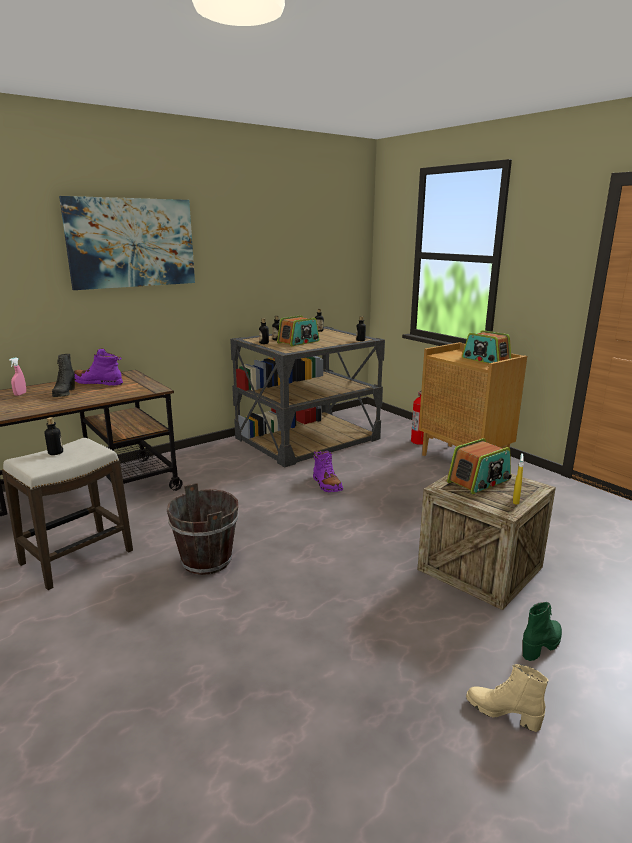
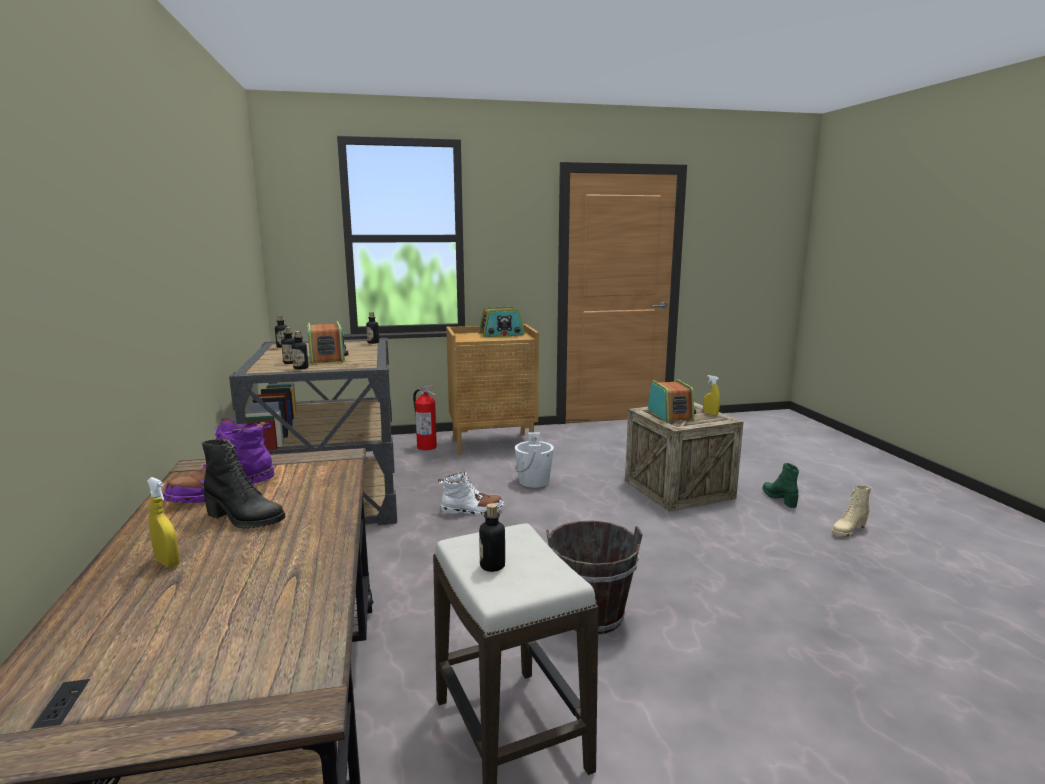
camera: 65 degrees left, 5 degrees down
pink spray bottle [9,357,26,396] -> yellow spray bottle [147,477,180,568]
picture [59,196,195,290] -> none
purple boot [313,451,343,492] -> white boot [438,470,504,516]
none -> white bucket [515,432,554,488]

